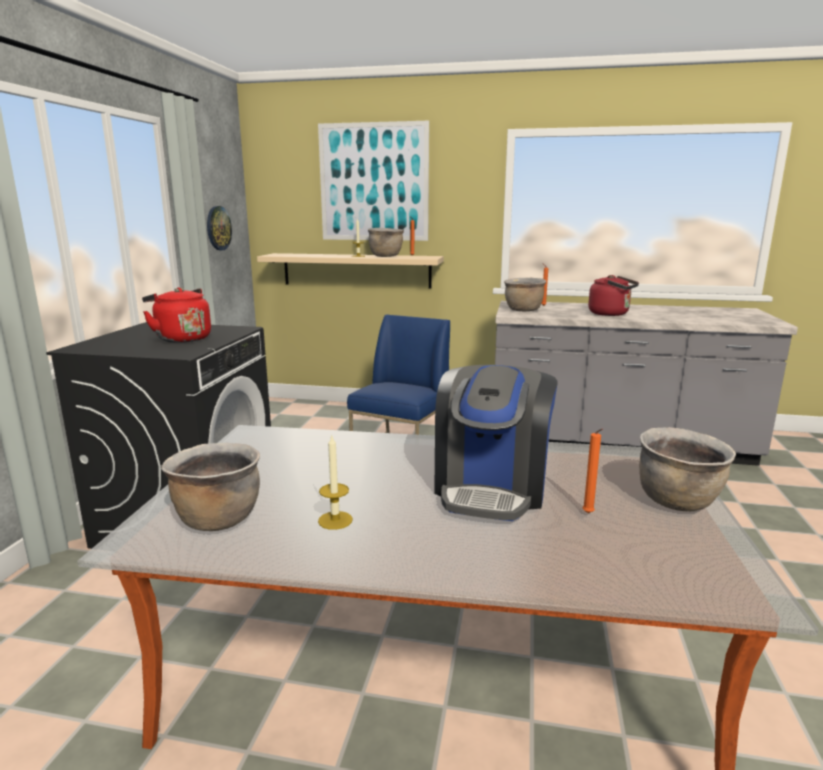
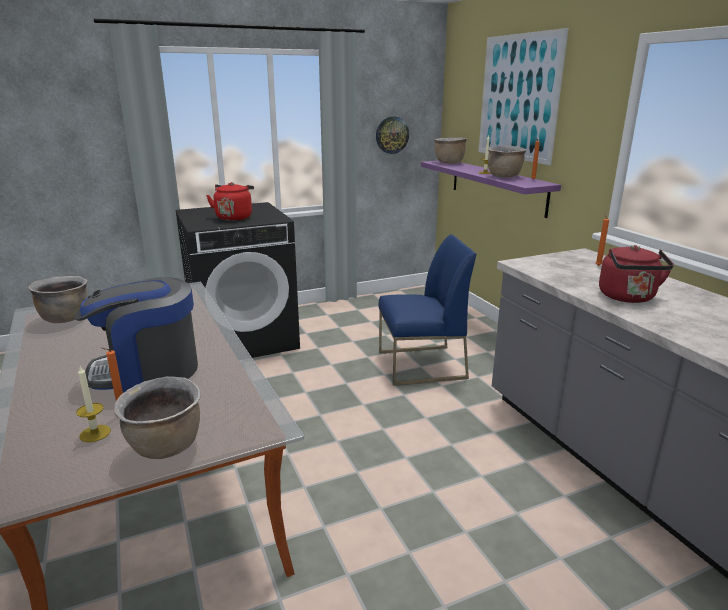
camera: 55 degrees right, 5 degrees up
beige shelf [257,253,444,288] -> purple shelf [421,161,561,218]
candle [318,434,353,530] -> candle moved to [76,366,111,443]
brown cooking pot [504,278,546,311] -> brown cooking pot moved to [434,138,467,163]

